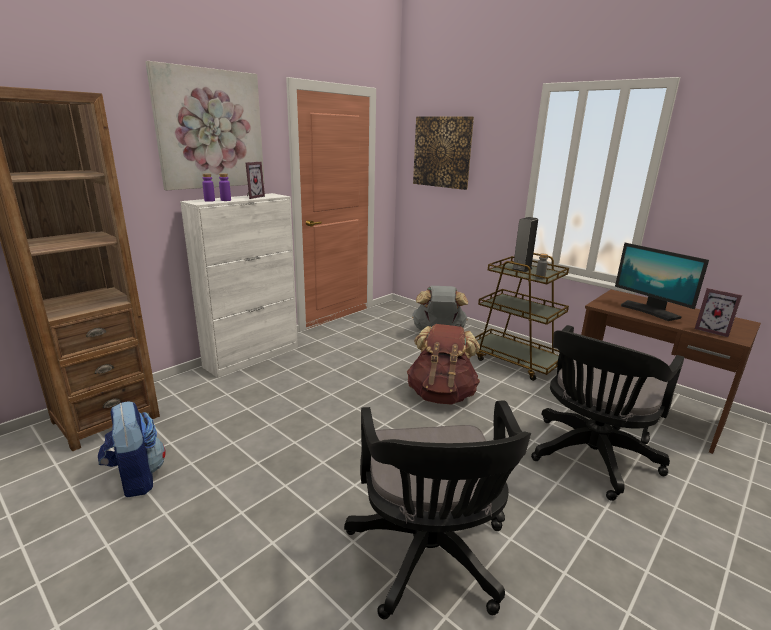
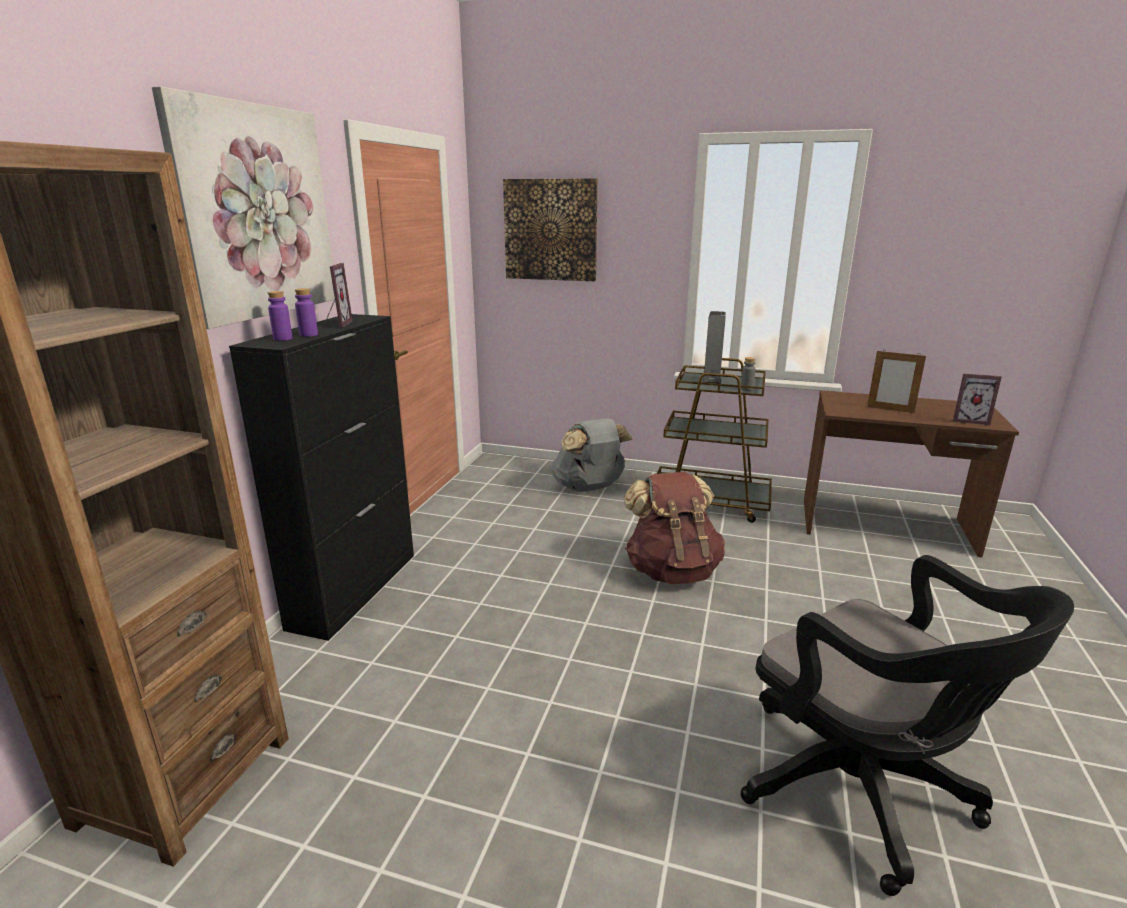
camera: 25 degrees left, 0 degrees up
backpack [98,401,166,497] -> none
white cabinet [180,193,298,378] -> black cabinet [229,314,414,641]
black office chair [531,325,684,501] -> none
monitor [615,243,709,321] -> picture frame [867,349,926,413]

